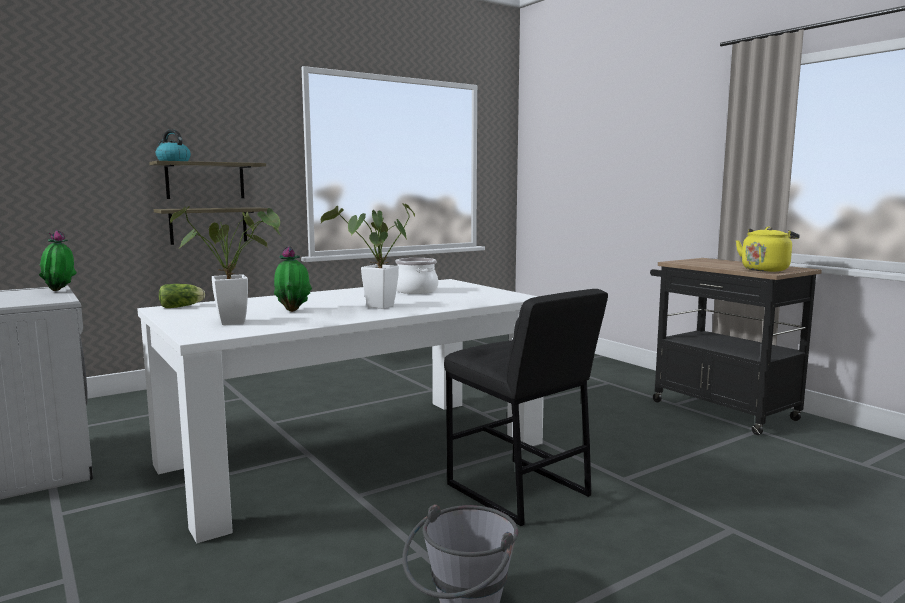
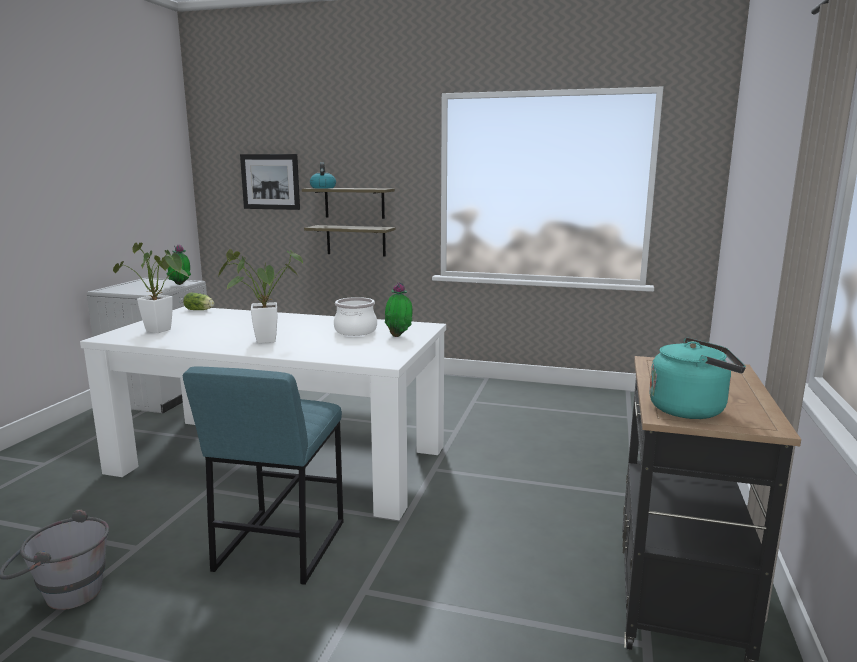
camera: 50 degrees right, 5 degrees up
potted plant [274,246,312,312] -> potted plant moved to [385,282,412,337]
black stool [444,289,608,526] -> blue stool [183,367,343,585]
yellow kettle [736,227,800,272] -> turquoise kettle [649,337,746,419]
none -> picture [240,154,300,210]

